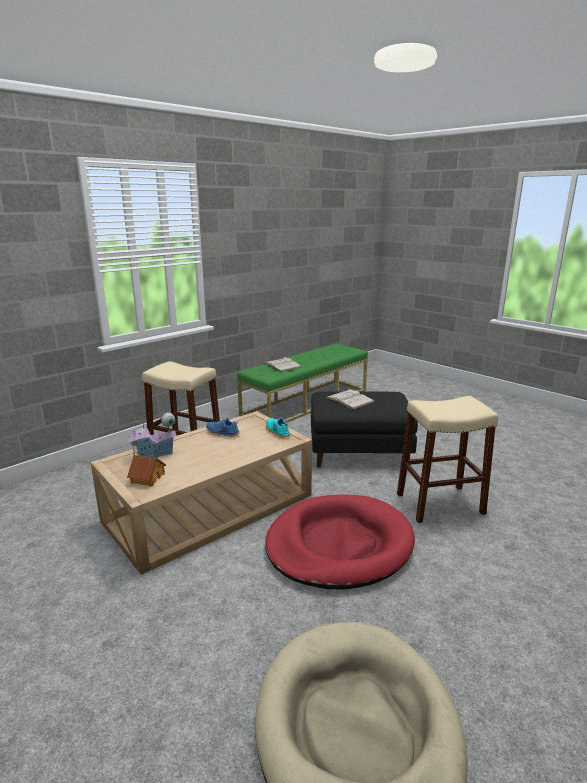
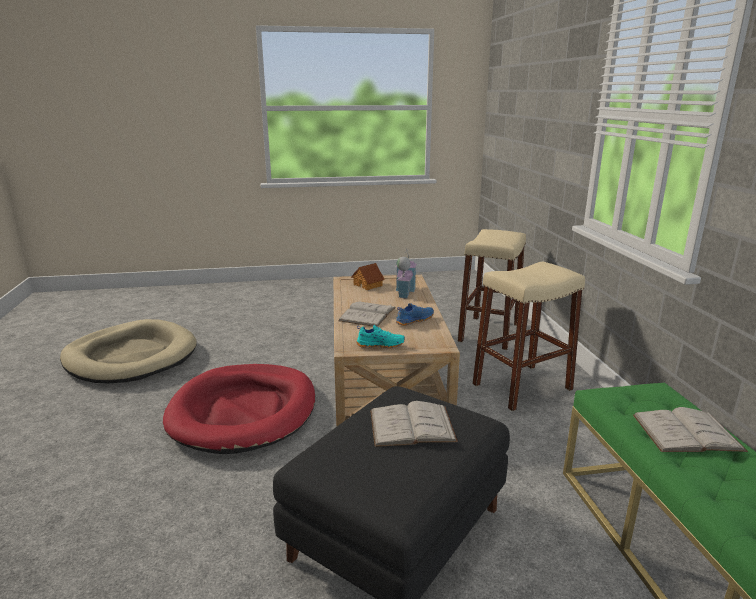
camera: 125 degrees right, 0 degrees up
beige stool [397,396,498,523] -> beige stool moved to [458,229,526,350]
none -> white book [338,302,396,327]

